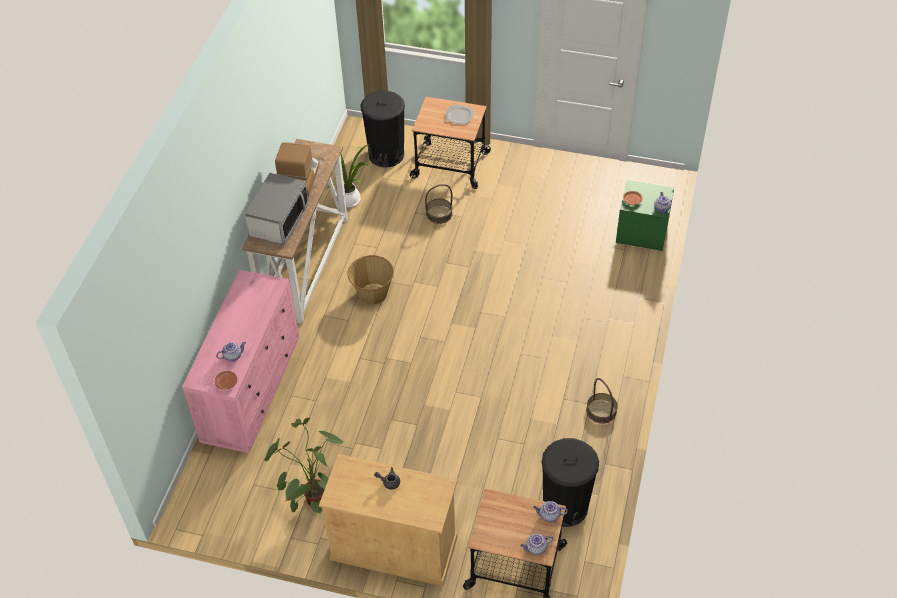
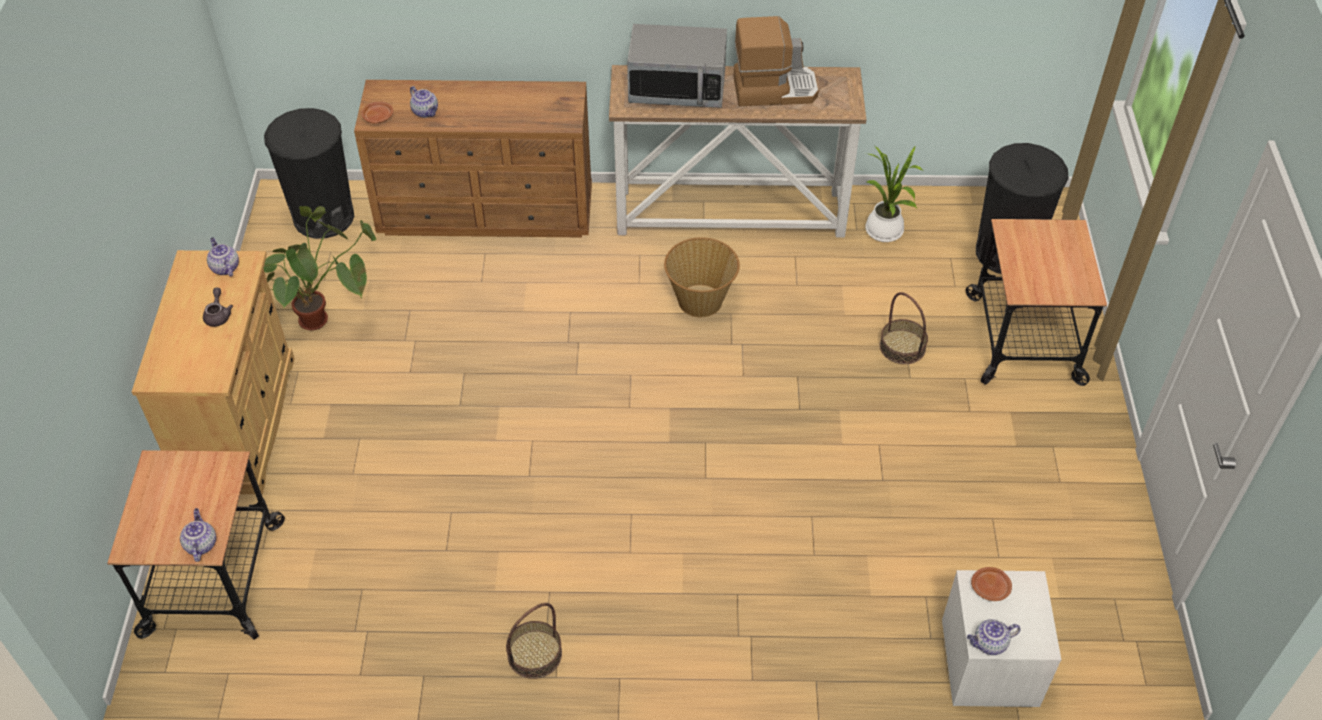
camera: 75 degrees right, 0 degrees up
pink dresser [182,270,299,453] -> brown dresser [354,80,592,237]
plate [445,105,474,124] -> none
teapot [520,534,553,555] -> teapot moved to [207,237,239,277]
black trash can [542,438,599,527] -> black trash can moved to [264,108,354,239]
green nightstand [616,180,674,251] -> white nightstand [942,570,1061,707]

